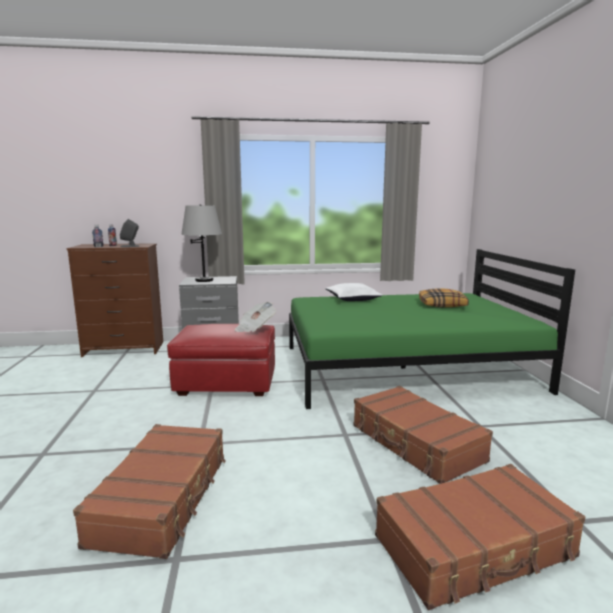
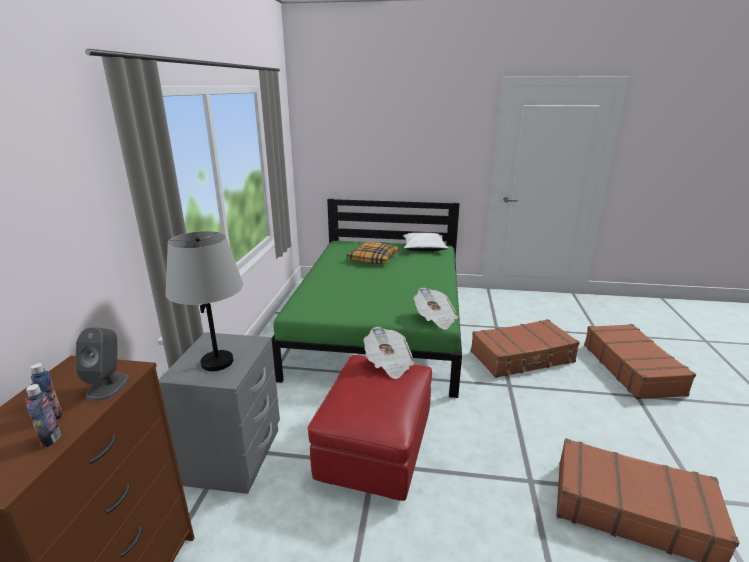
camera: 75 degrees left, 10 degrees up
white pillow [325,283,383,301] -> white pillow moved to [403,233,449,251]
none -> newspaper [414,288,458,330]

